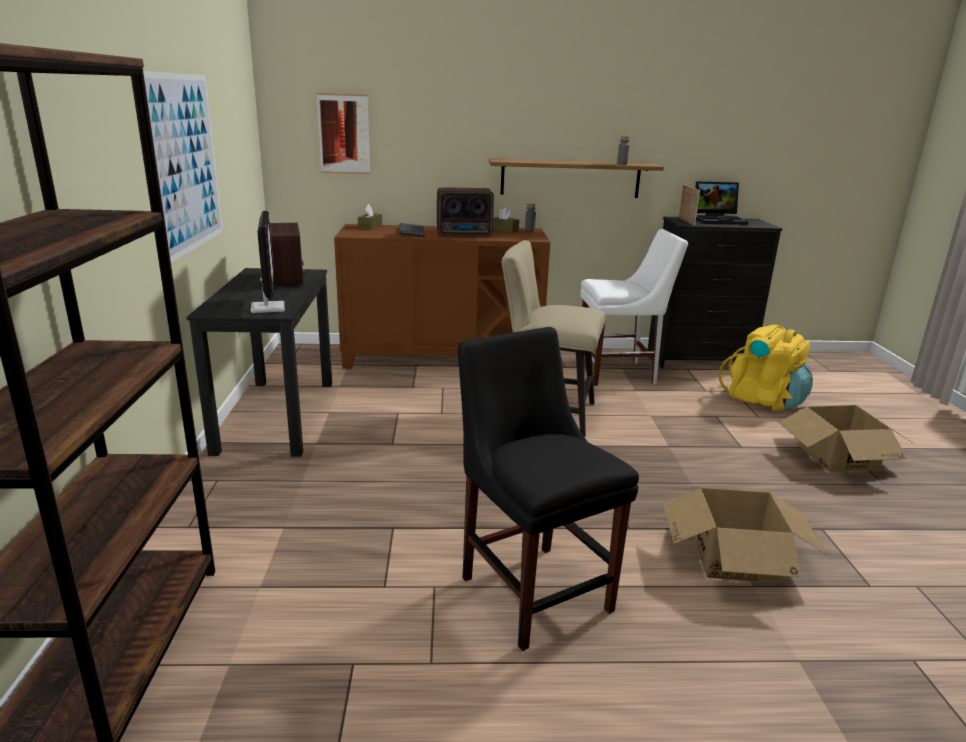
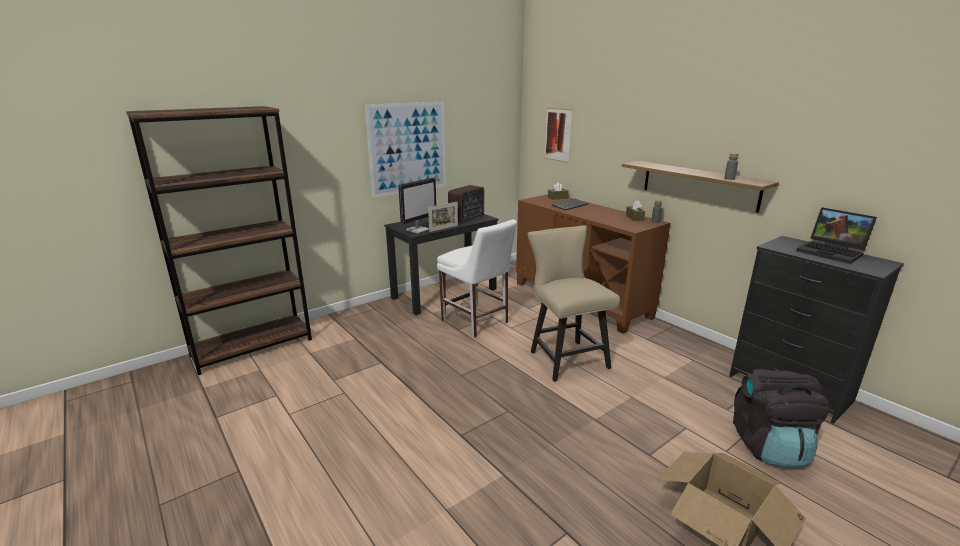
camera: 55 degrees right, 0 degrees up
radio [437,188,494,237] -> none
black chair [458,327,639,651] -> none
white chair [581,229,688,386] -> white chair moved to [437,219,517,338]
cardboard box [662,487,828,584] -> none
picture frame [679,184,700,226] -> picture frame moved to [428,202,458,232]
yellow backpack [719,325,813,411] -> black backpack [733,369,830,467]

